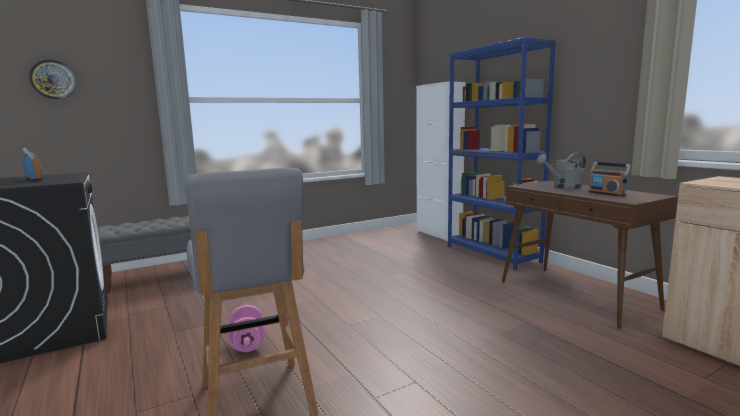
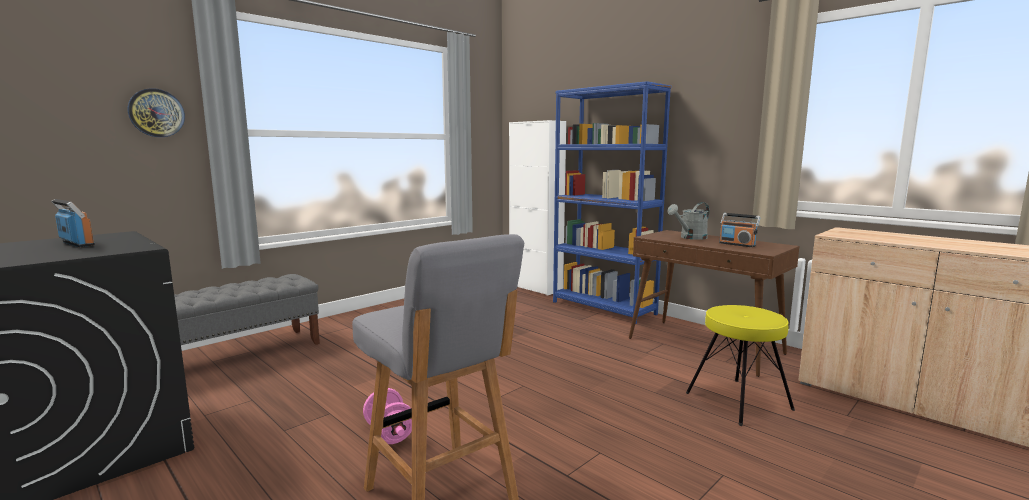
camera: 15 degrees left, 0 degrees up
wall clock [29,60,76,99] -> wall clock moved to [128,88,185,137]
none -> yellow stool [686,305,795,426]

